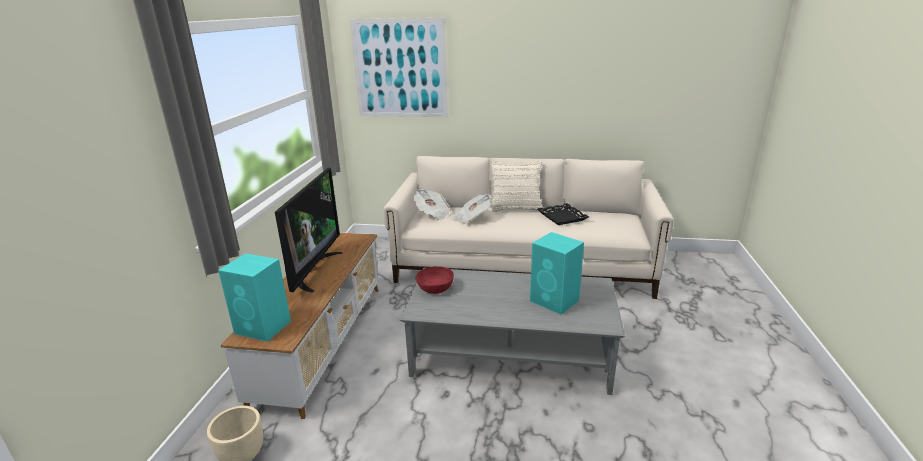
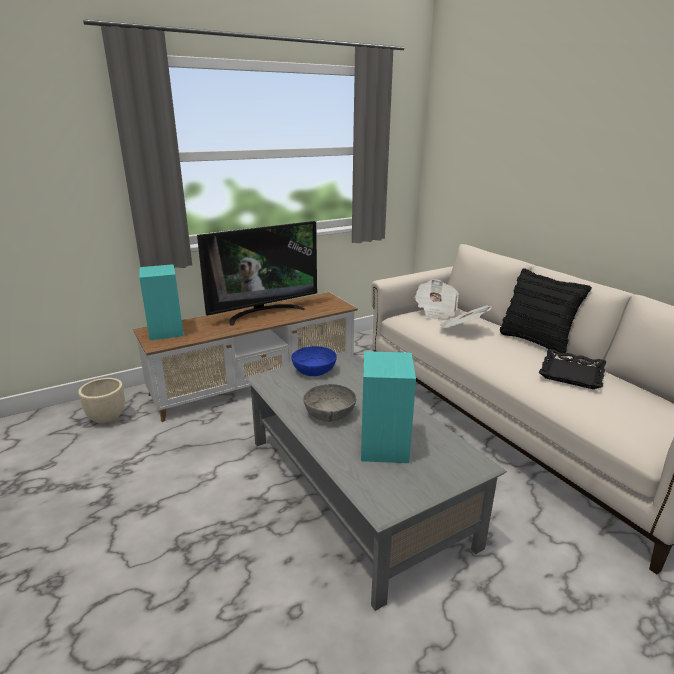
camera: 50 degrees right, 0 degrees up
picture [350,18,448,117] -> none
red bowl [416,266,454,294] -> blue bowl [291,346,337,376]
beige pillow [491,161,543,212] -> black pillow [500,268,592,353]
none -> grey bowl [303,384,356,422]

